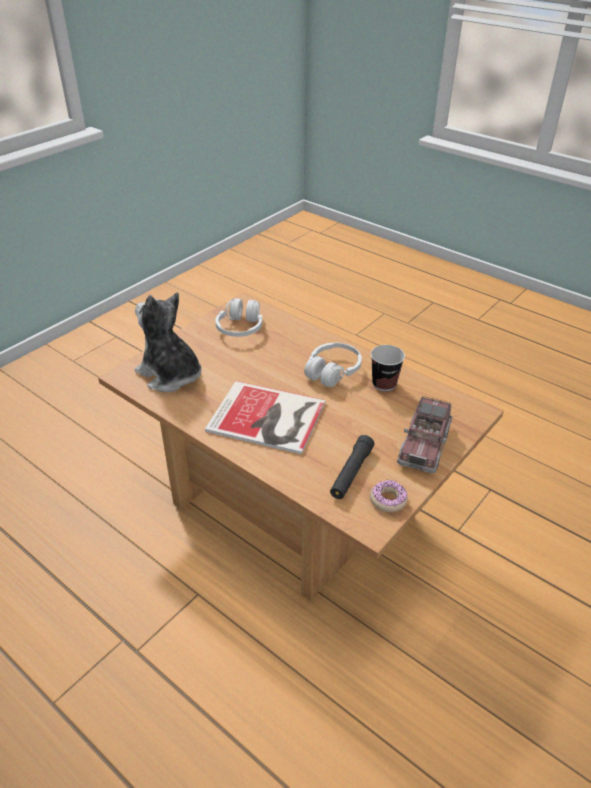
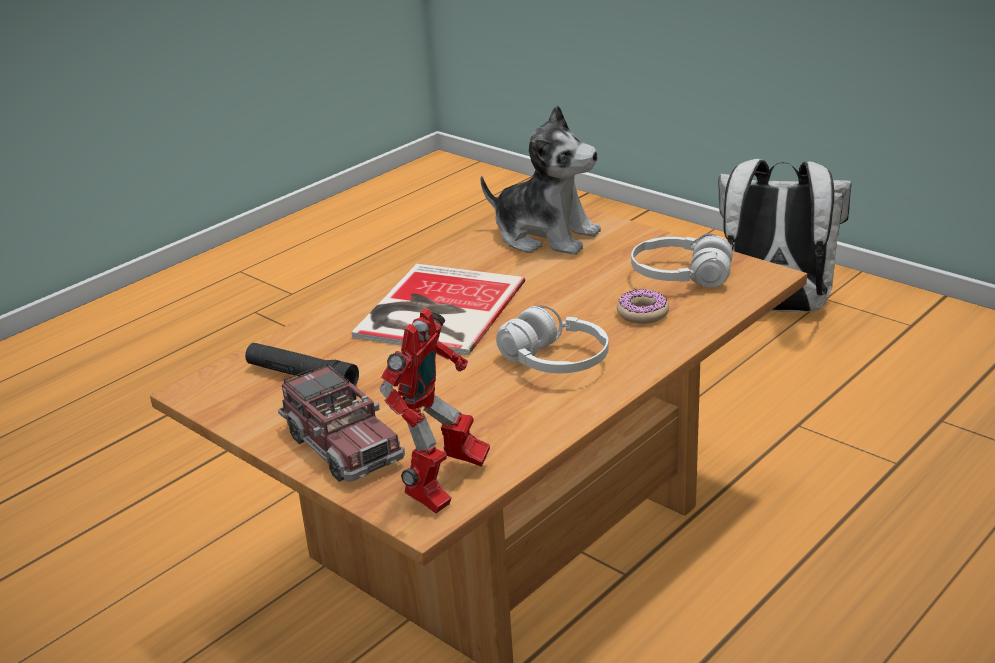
camera: 95 degrees right, 10 degrees down
plush toy [135,293,201,392] -> plush toy turned 75 degrees clockwise [480,105,601,255]
donut [370,480,408,512] -> donut moved to [617,289,669,324]
cup [371,345,405,391] -> none
toy truck [397,396,452,473] -> toy truck turned 150 degrees counterclockwise [278,363,405,482]
none -> toy robot [380,308,490,514]
none -> white backpack [718,159,852,312]

